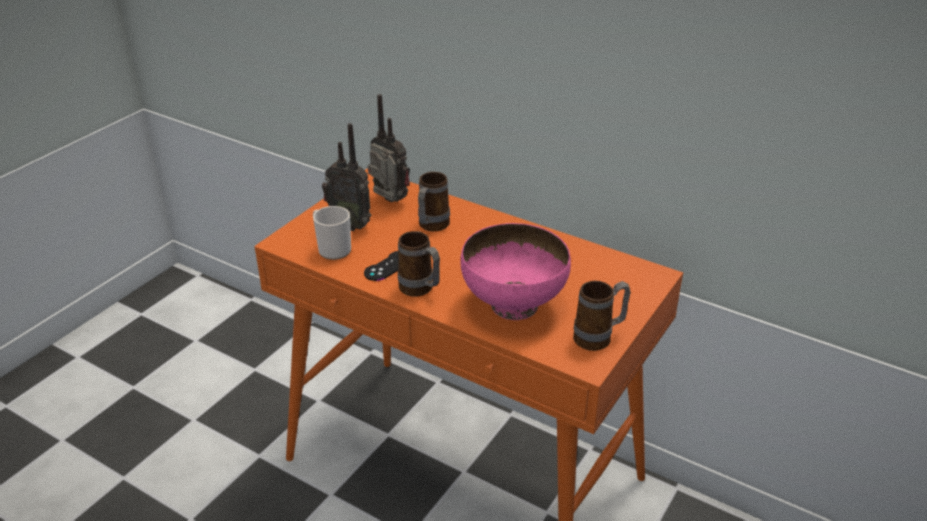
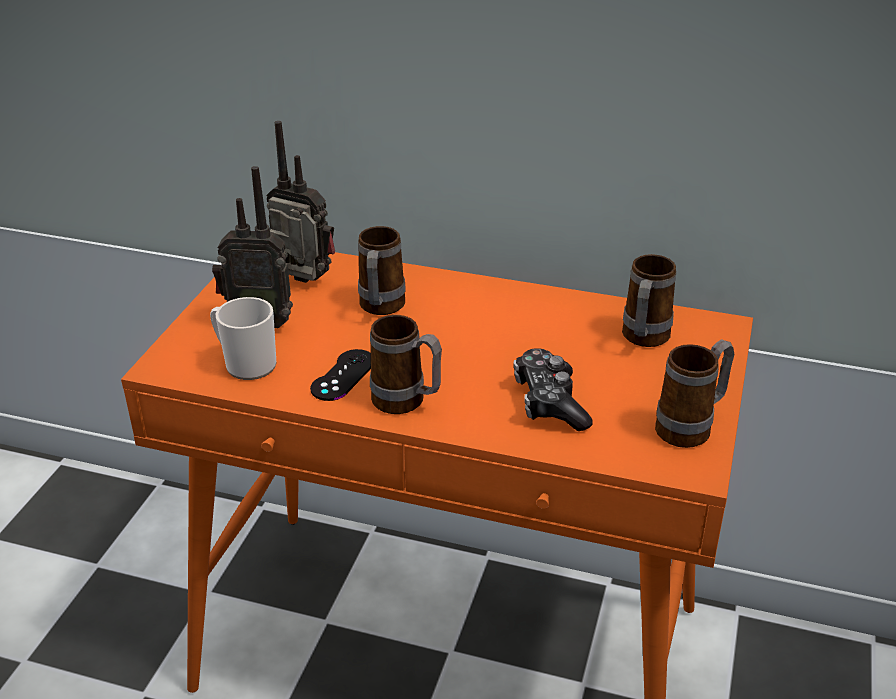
camera: 15 degrees left, 0 degrees up
pink bowl [460,223,571,320] -> game controller [514,348,593,431]
none -> mug [622,254,676,347]

